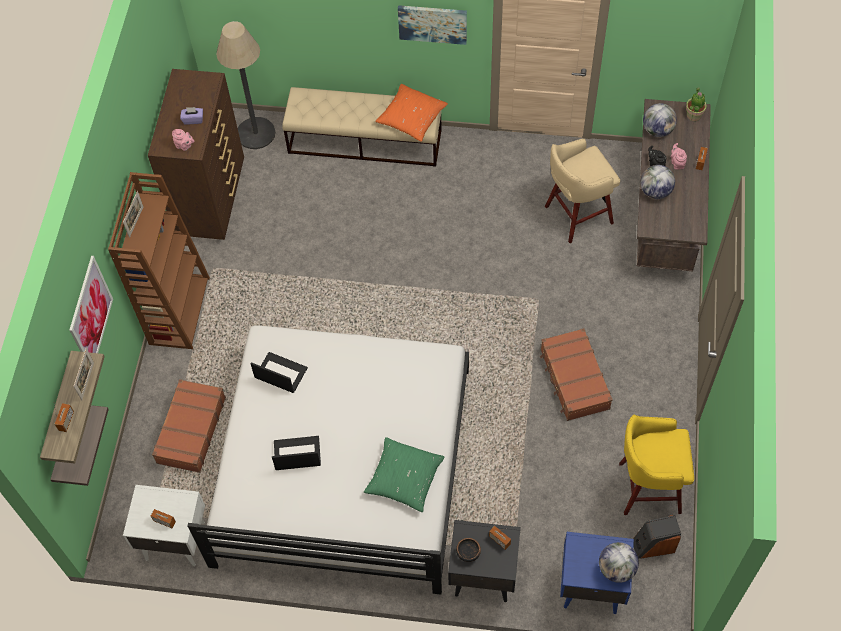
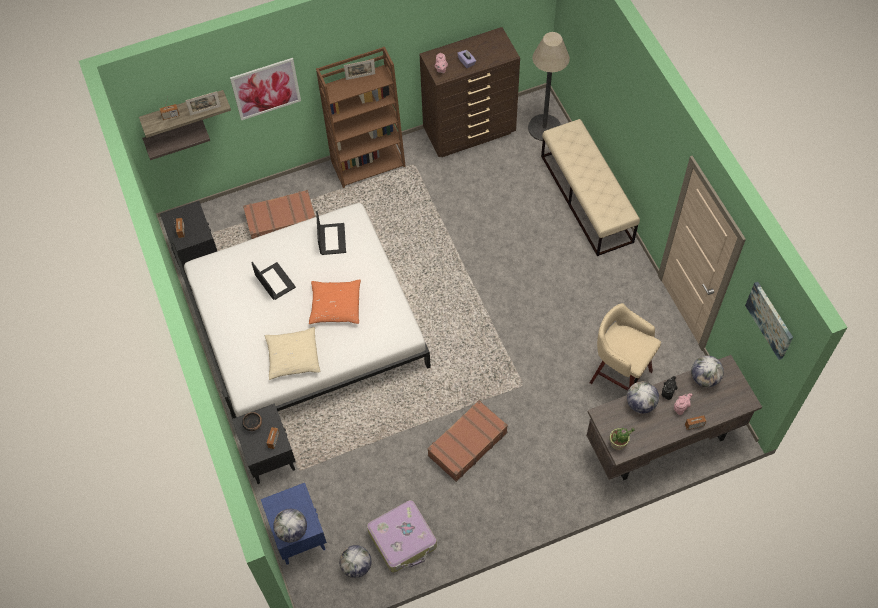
camera: 60 degrees right, 0 degrees up
white nightstand [123,485,205,566] -> black nightstand [160,201,217,267]
green pillow [364,437,445,512] -> beige pillow [265,327,320,380]
orange pillow [375,84,448,142] -> orange pillow moved to [309,280,361,324]
picture [398,5,467,45] -> picture moved to [745,282,793,360]
yellow stool [619,415,694,515] -> suitcase [367,500,437,572]
speaker [633,515,681,559] -> globe [339,545,371,578]
potted plant [686,87,707,121] -> potted plant moved to [609,428,635,450]

